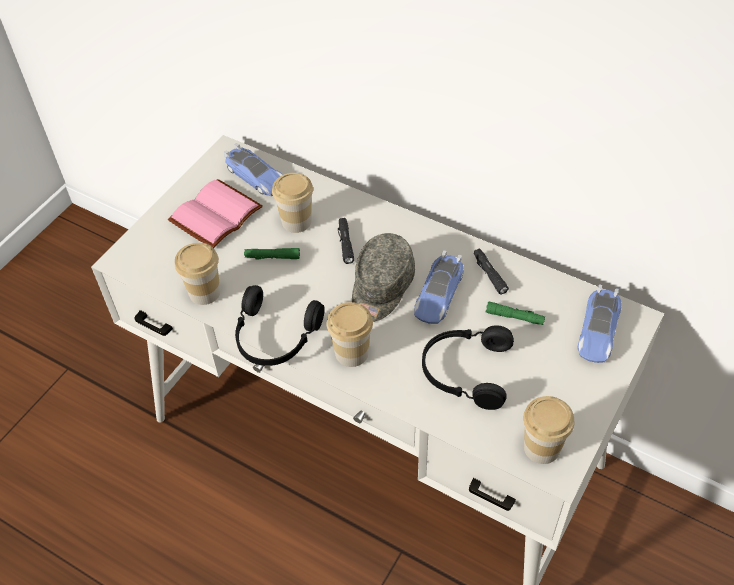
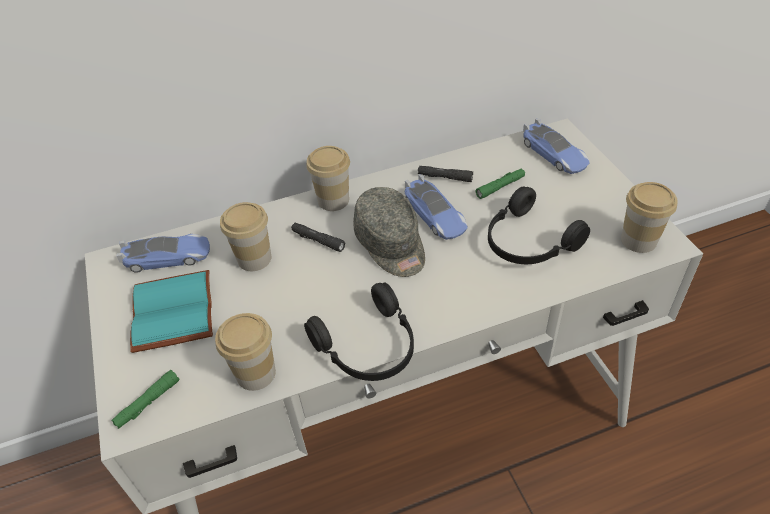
camera: 50 degrees left, 5 degrees down
pink book [168,179,263,248] -> turquoise book [130,270,213,353]
green flashlight [244,248,300,259] -> green flashlight moved to [111,370,180,429]
cup [327,302,373,367] -> cup moved to [306,146,350,211]

